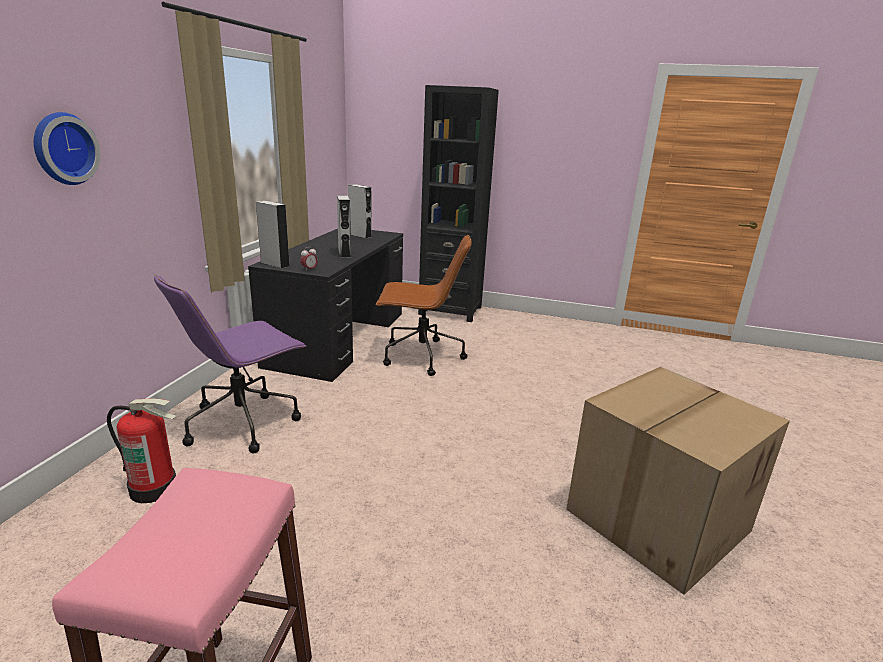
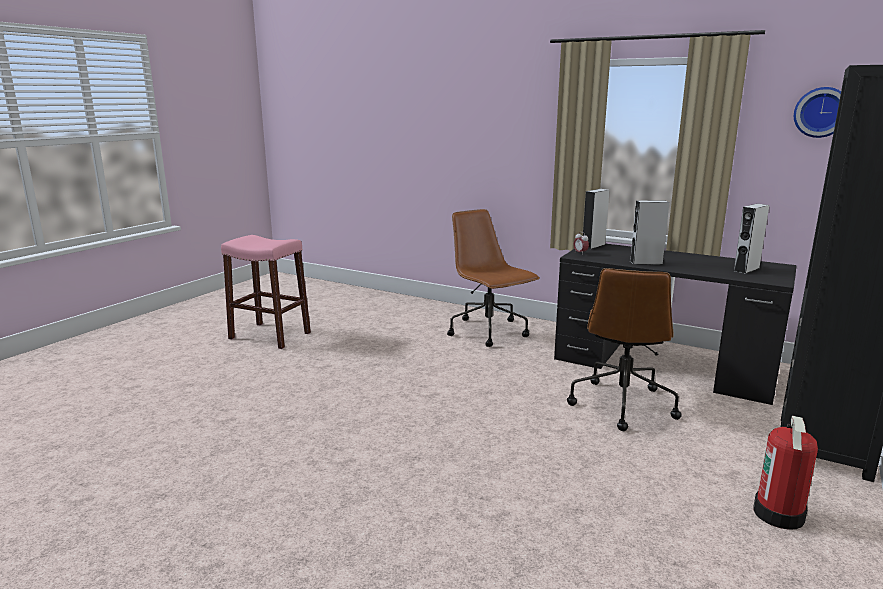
camera: 105 degrees right, 5 degrees down
wall clock [34,112,100,185] -> wall clock moved to [794,87,841,138]
fire extinguisher [107,399,176,503] -> fire extinguisher moved to [754,415,818,530]
purple office chair [154,275,307,454] -> brown office chair [447,209,540,347]
cardboard box [566,367,790,595] -> none

